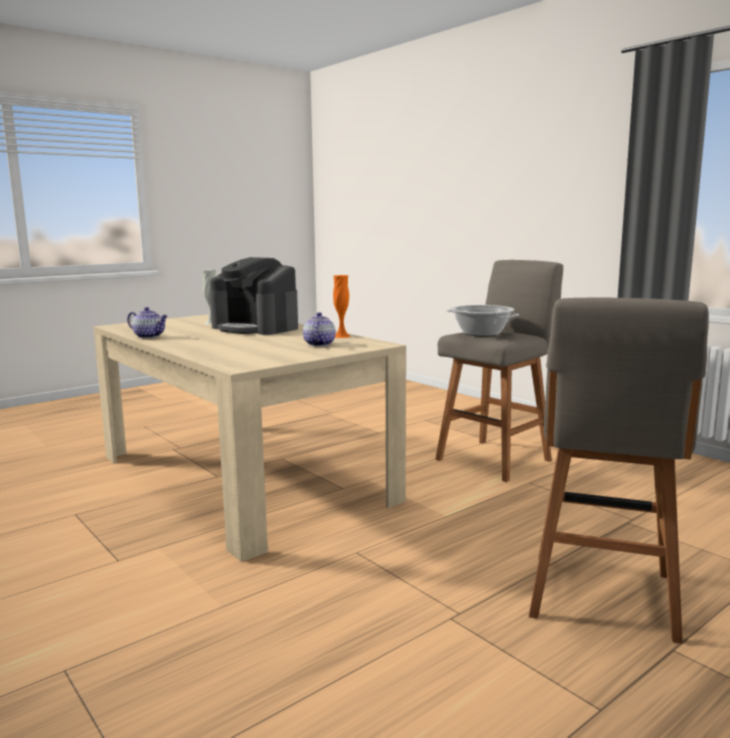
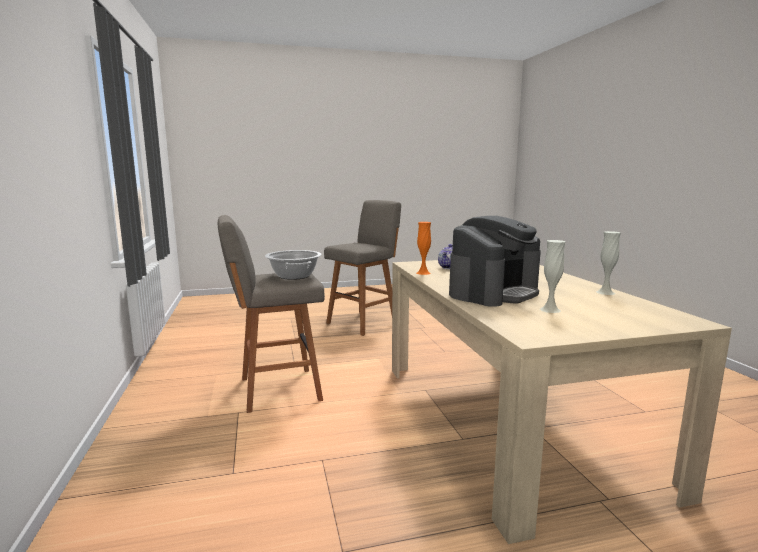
camera: 155 degrees left, 0 degrees up
teapot [127,307,168,338] -> white vase [596,231,621,295]
coffee machine [210,257,298,335] -> coffee machine turned 75 degrees clockwise [449,216,541,307]

